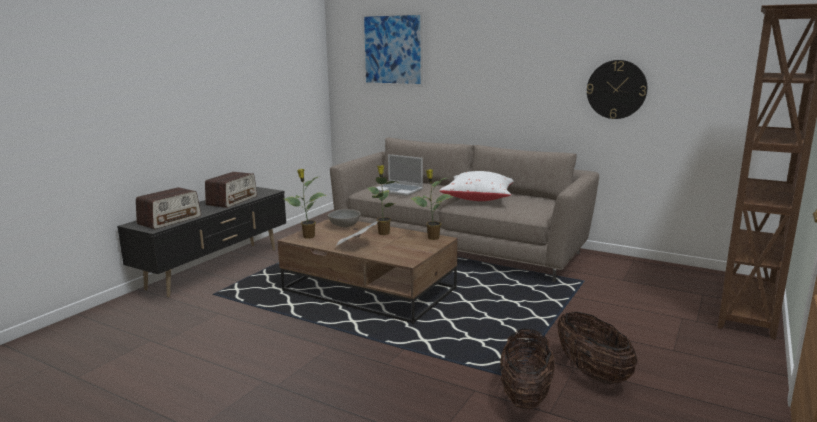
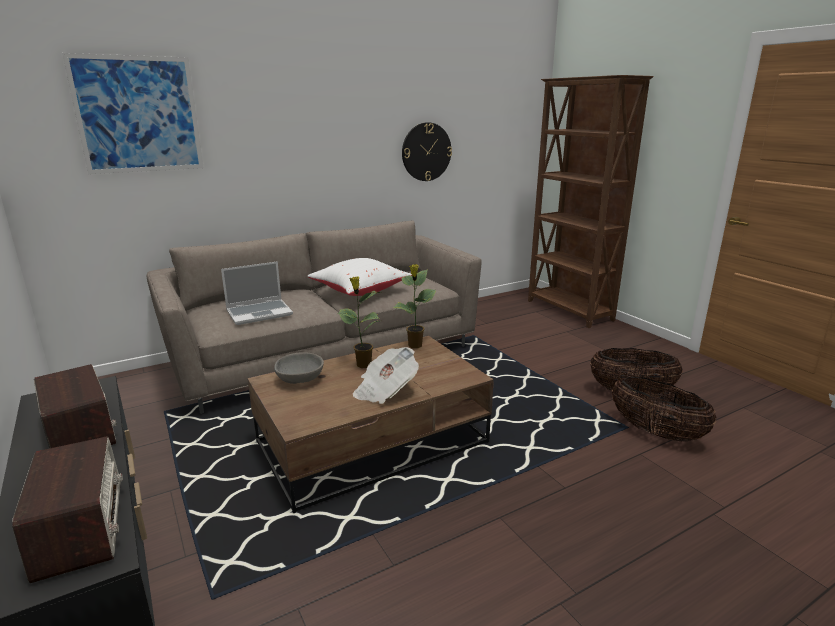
camera: 60 degrees left, 5 degrees up
potted plant [284,169,326,239] -> none

